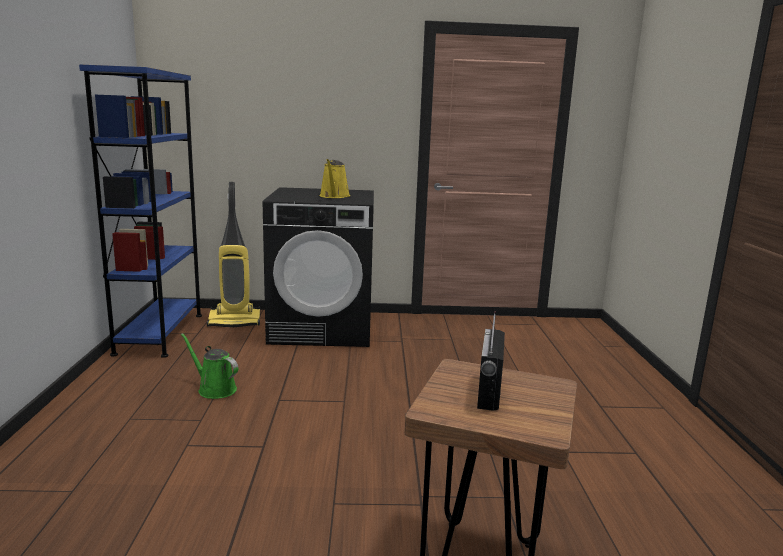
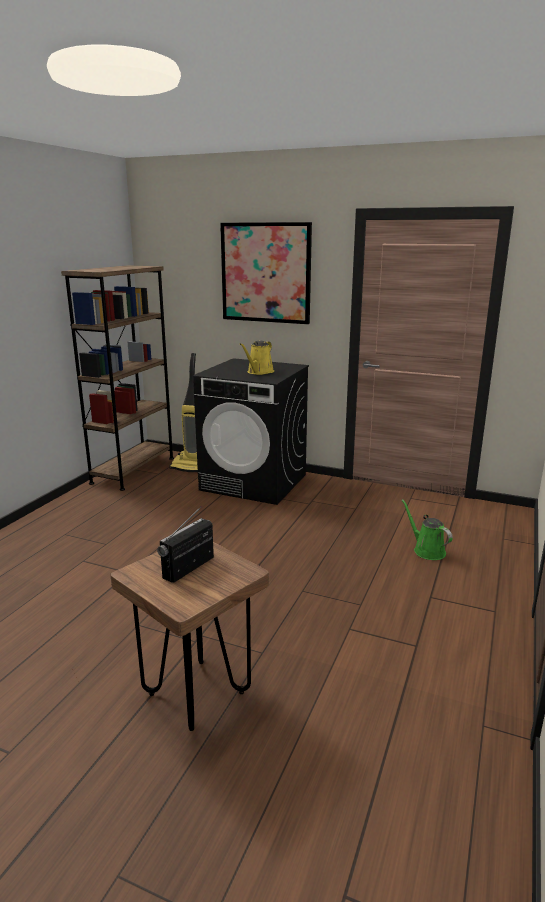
camera: 25 degrees right, 5 degrees up
blue bookcase [79,64,202,358] -> brown bookcase [61,265,174,491]
green watering can [181,333,238,399] -> green watering can moved to [401,499,453,560]
none -> picture [220,222,312,324]

